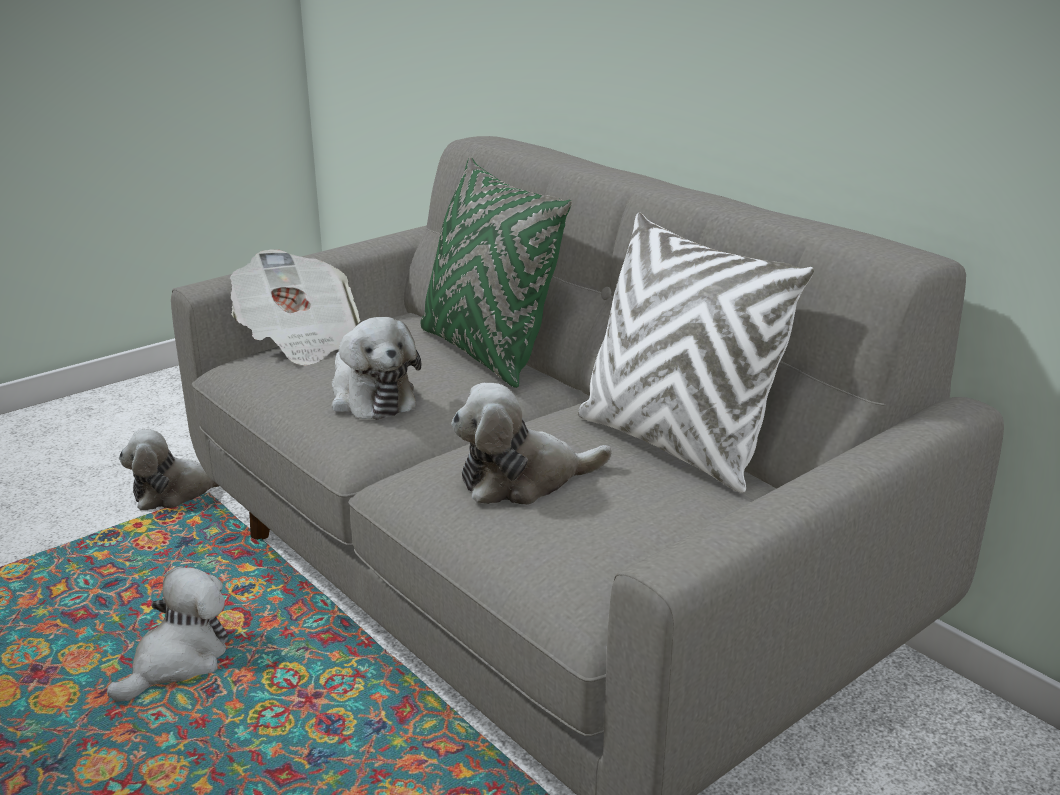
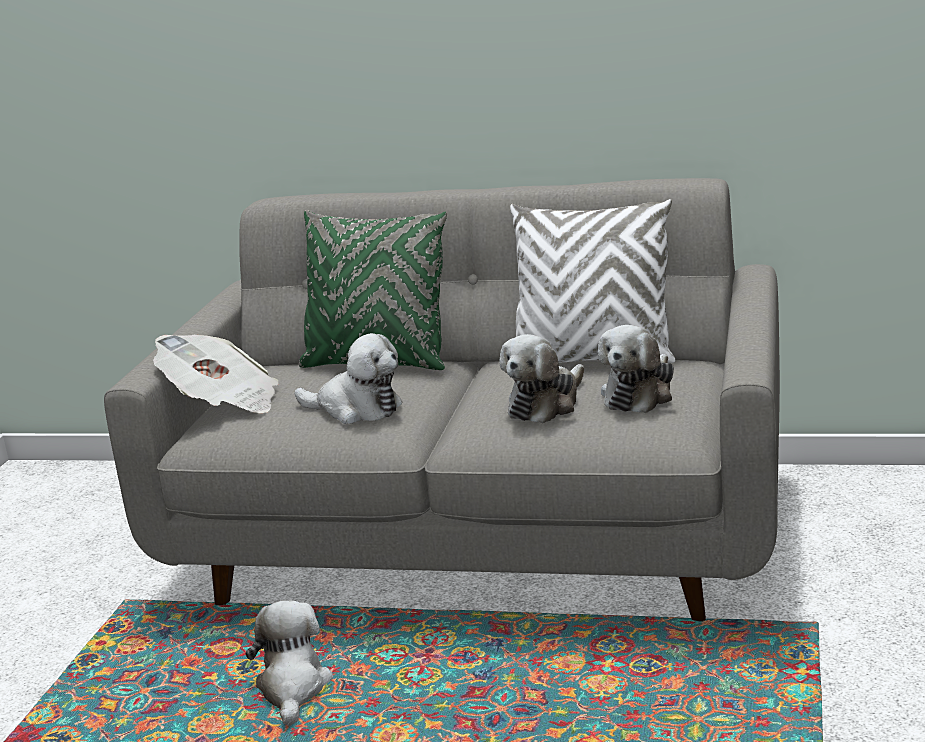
camera: 35 degrees left, 5 degrees down
plush toy [119,429,219,511] -> plush toy moved to [598,325,674,413]

